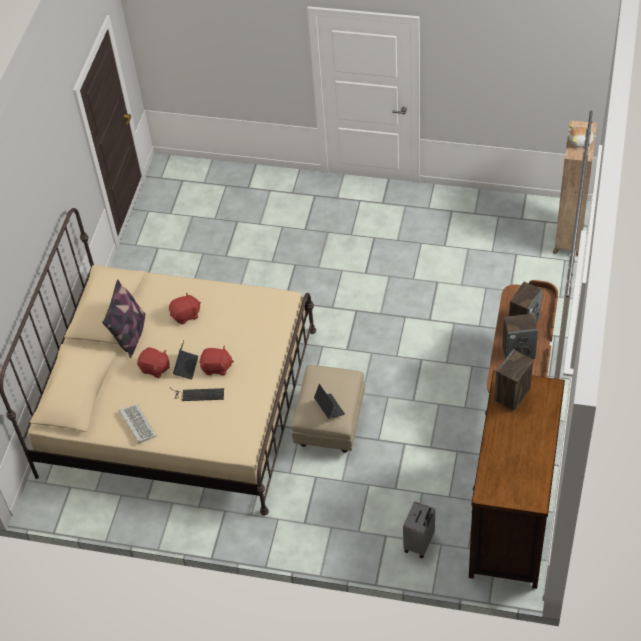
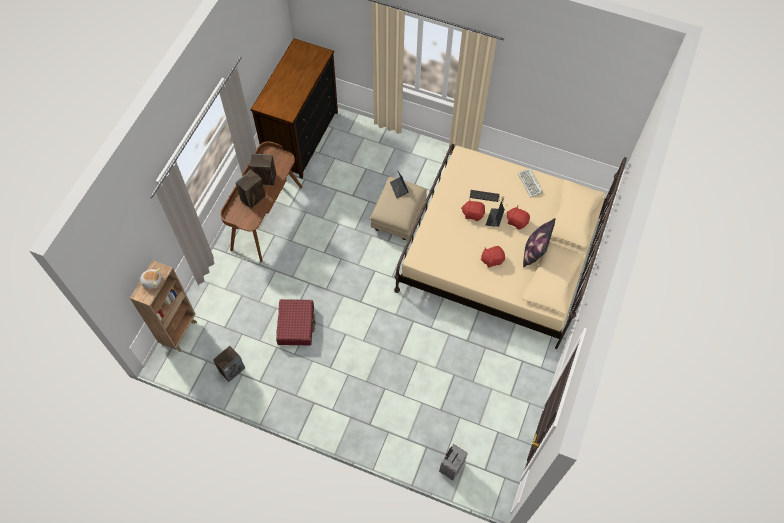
camera: 175 degrees left, 10 degrees up
grey suitcase [403,501,435,558] -> grey suitcase moved to [439,444,468,480]
speaker [494,349,533,410] -> speaker moved to [213,346,245,382]
none -> red suitcase [276,299,315,346]

